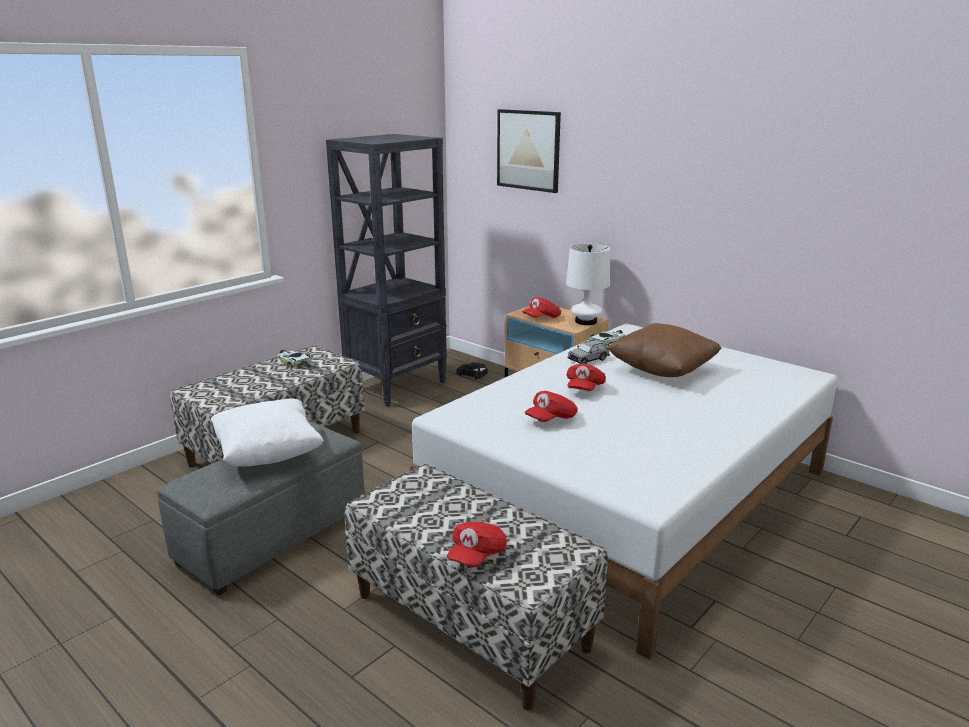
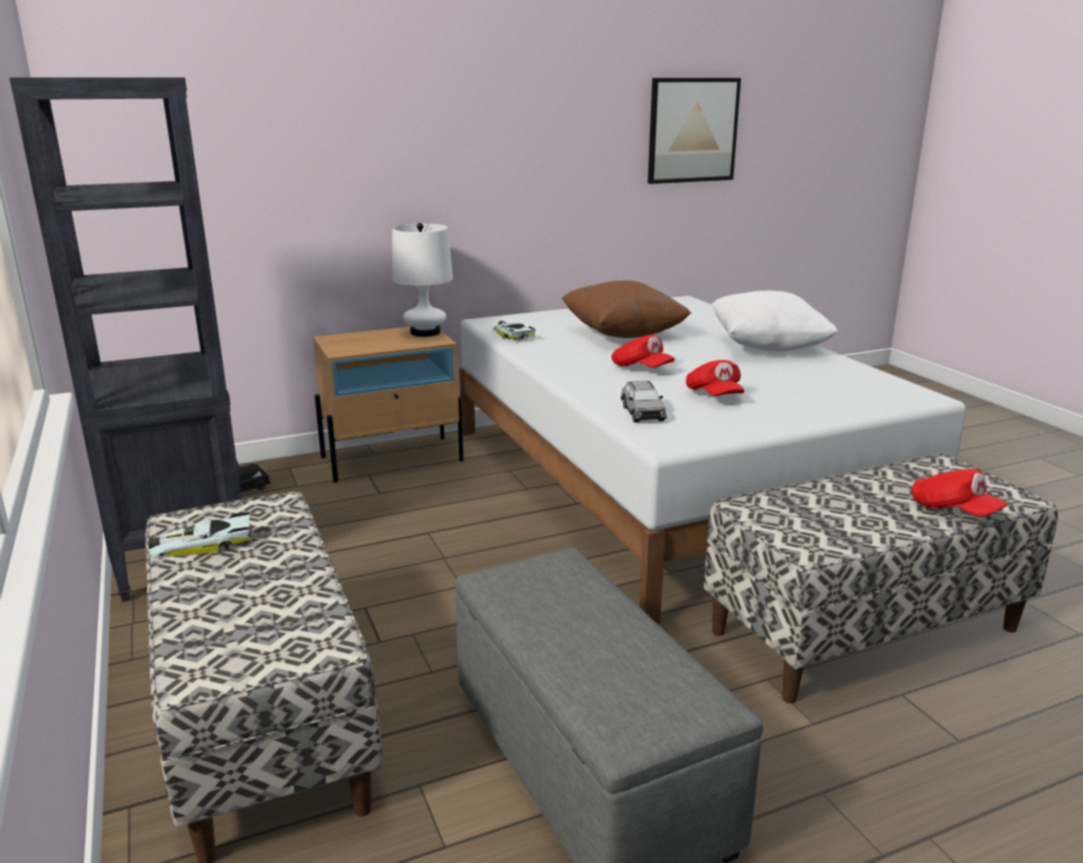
camera: 65 degrees left, 0 degrees up
white pillow [210,398,324,466] -> white pillow moved to [712,291,838,352]
picture [497,109,561,193] -> picture moved to [648,78,741,184]
red cap [522,297,561,318] -> none
grey toy car [568,340,610,364] -> grey toy car moved to [621,380,666,422]

